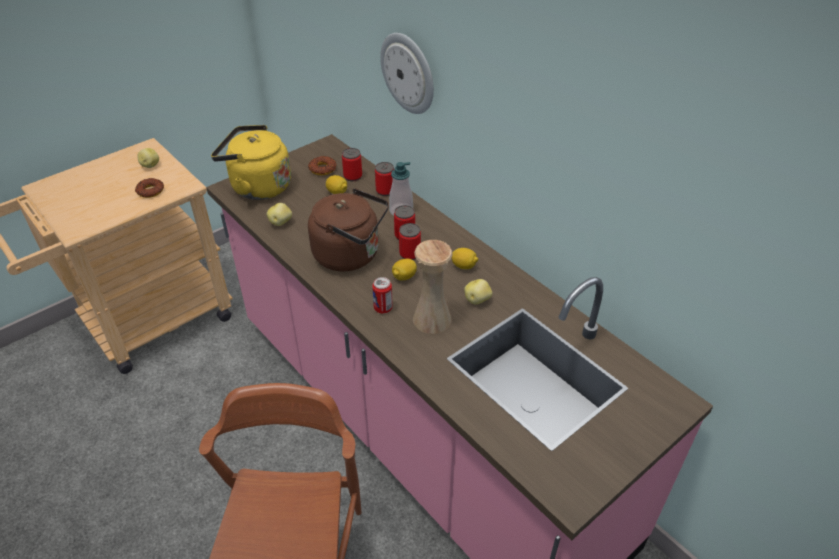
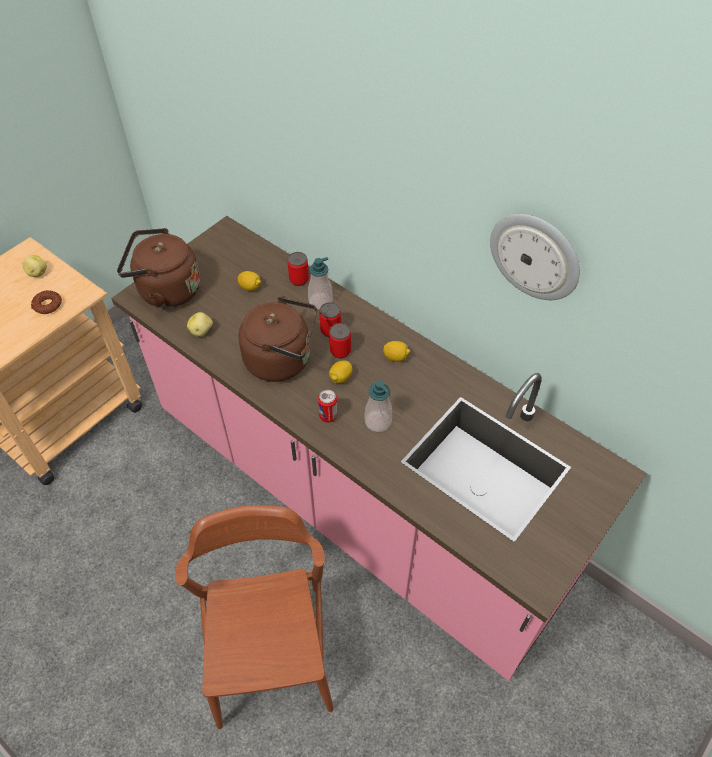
camera: 10 degrees left, 10 degrees up
yellow kettle [211,125,291,200] -> brown kettle [117,228,200,308]
donut [308,156,336,175] -> none
can [342,148,362,181] -> none
wall clock [380,33,434,114] -> wall clock moved to [490,214,580,300]
beige vase [413,240,453,334] -> soap dispenser [365,380,392,432]
potato [464,279,492,305] -> none

